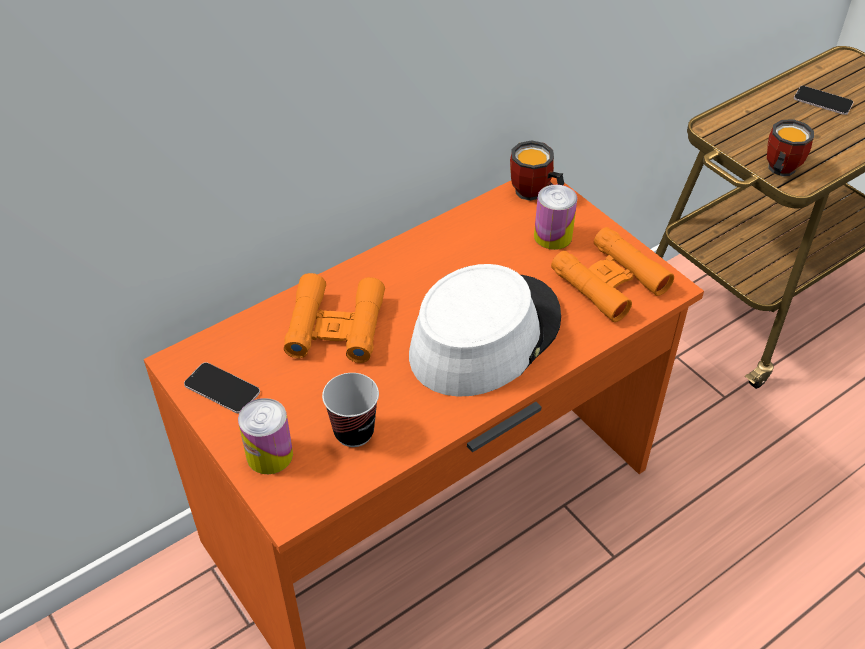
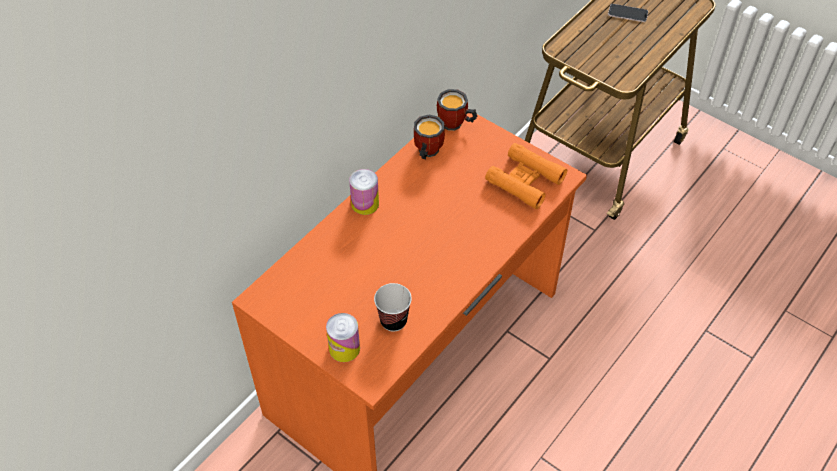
camera: 15 degrees left, 5 degrees up
phone [184,362,260,414] -> none
orange binoculars [284,273,385,363] -> none
white hat [409,264,561,397] -> none
can [534,185,577,250] -> can moved to [349,169,379,215]
mug [767,119,814,177] -> mug moved to [414,115,445,159]

